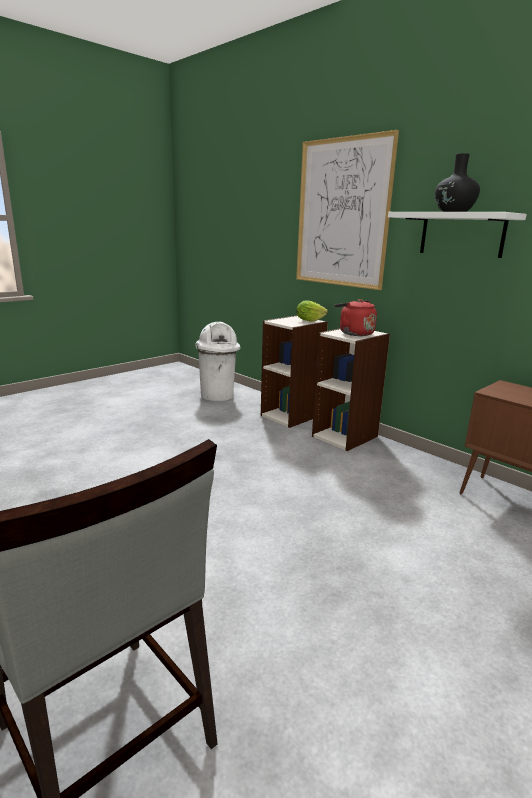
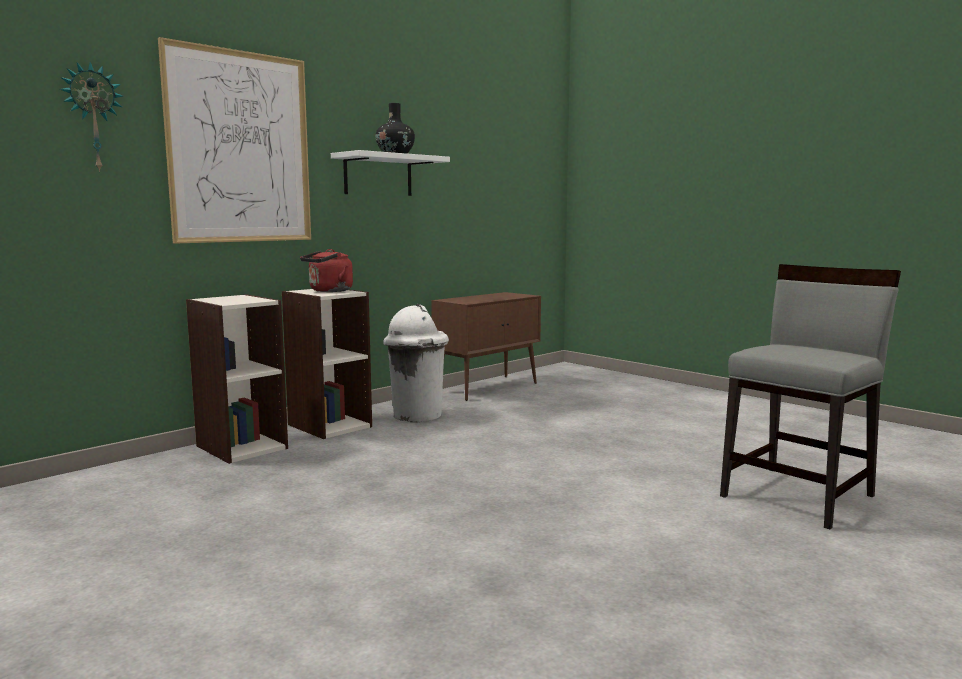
camera: 90 degrees left, 10 degrees down
white trash can [195,321,240,401] -> white trash can moved to [383,304,449,422]
lettuce [296,300,328,322] -> none
none -> wall clock [60,62,123,172]

